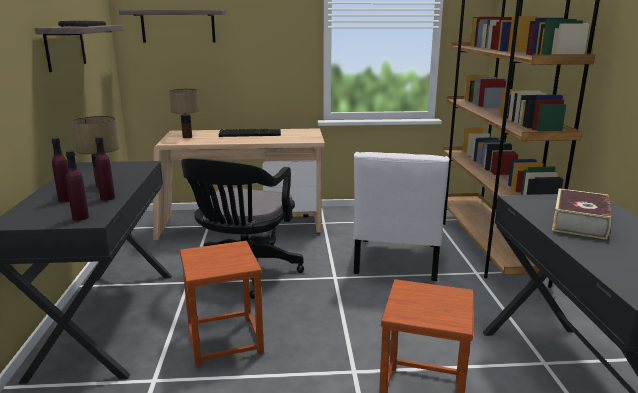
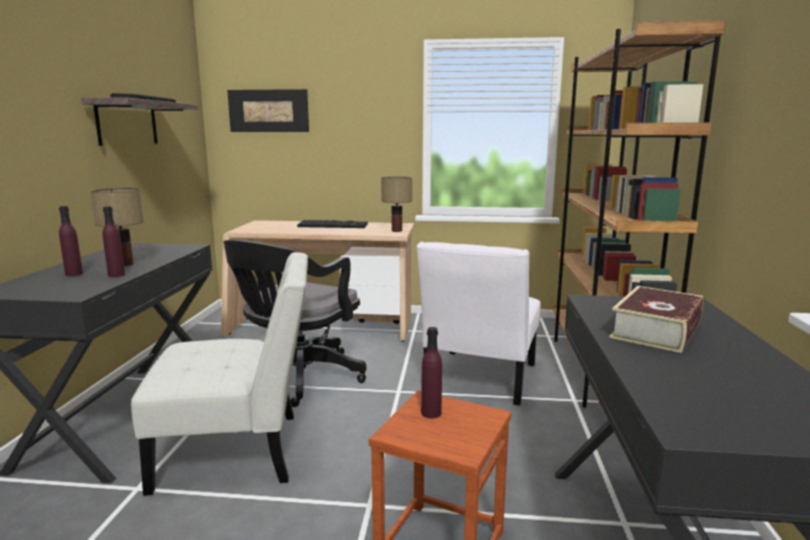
camera: 10 degrees right, 5 degrees down
purple bottle [66,150,89,221] -> purple bottle moved to [421,327,442,418]
shelf [119,10,225,43] -> picture [227,89,309,132]
table lamp [169,89,199,138] -> table lamp moved to [381,177,412,232]
brown stool [180,241,264,367] -> white chair [131,252,308,496]

